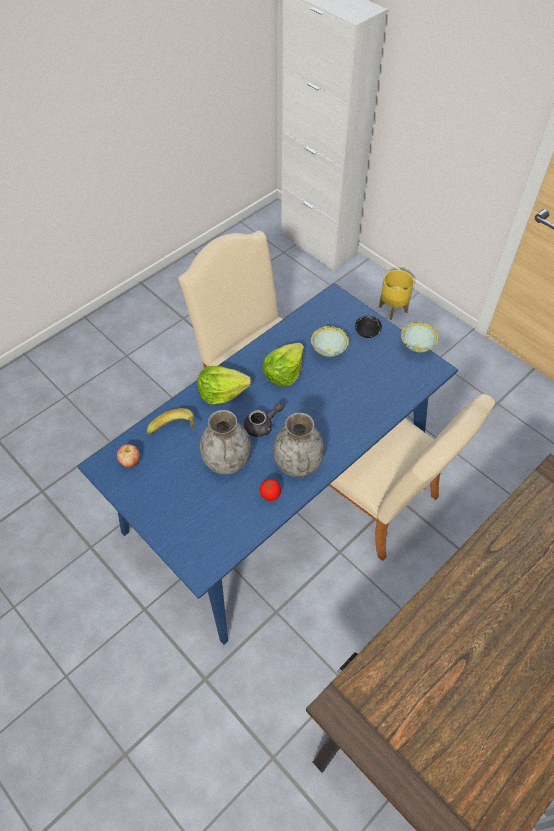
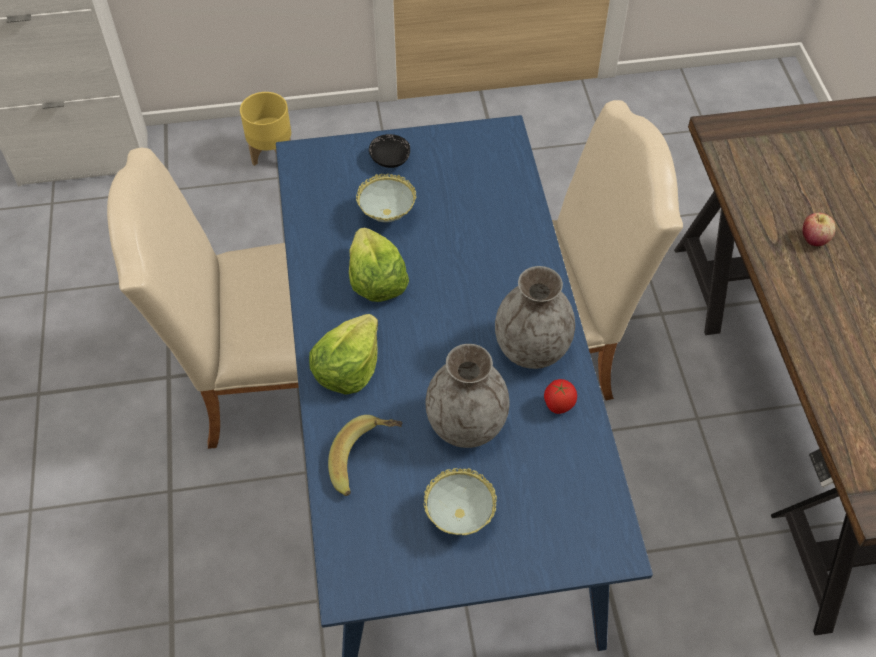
camera: 55 degrees left, 0 degrees up
apple [117,444,140,468] -> apple moved to [802,213,836,246]
grey teapot [244,402,284,437] -> none
bowl [401,322,439,352] -> bowl moved to [423,468,497,535]

